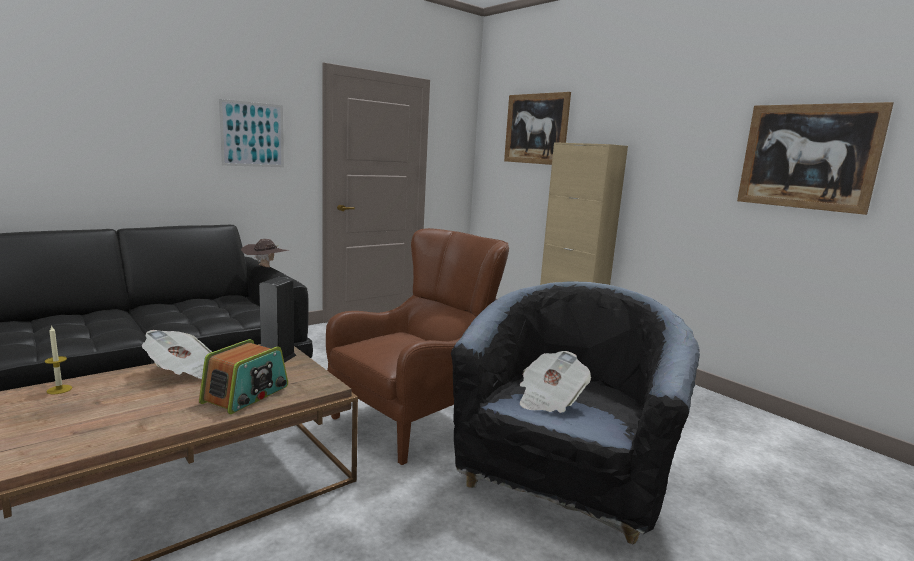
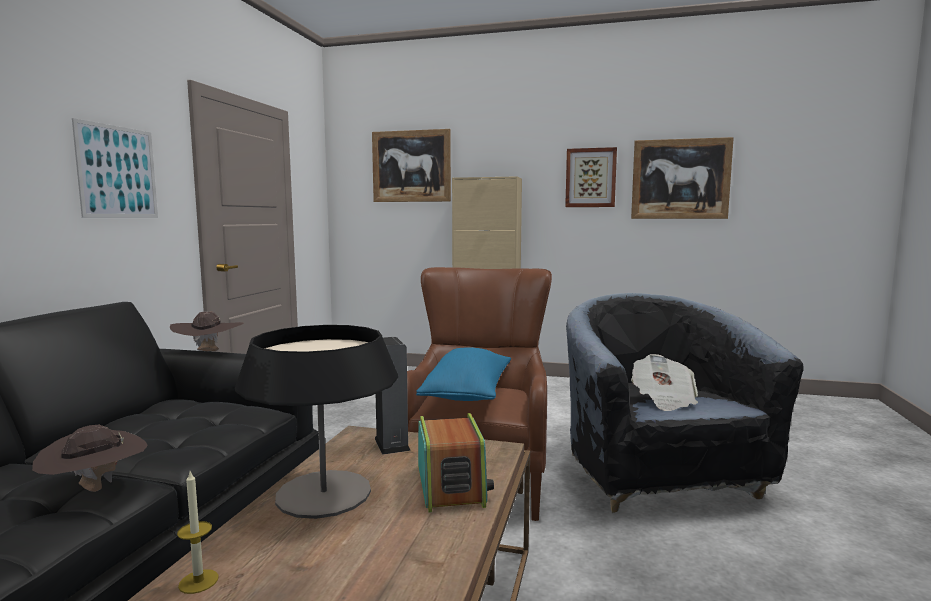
camera: 35 degrees left, 5 degrees down
newspaper [142,330,212,379] -> table lamp [235,325,398,519]
none -> brown hat [32,425,148,492]
none -> blue pillow [416,348,511,401]
none -> picture [565,147,617,207]

